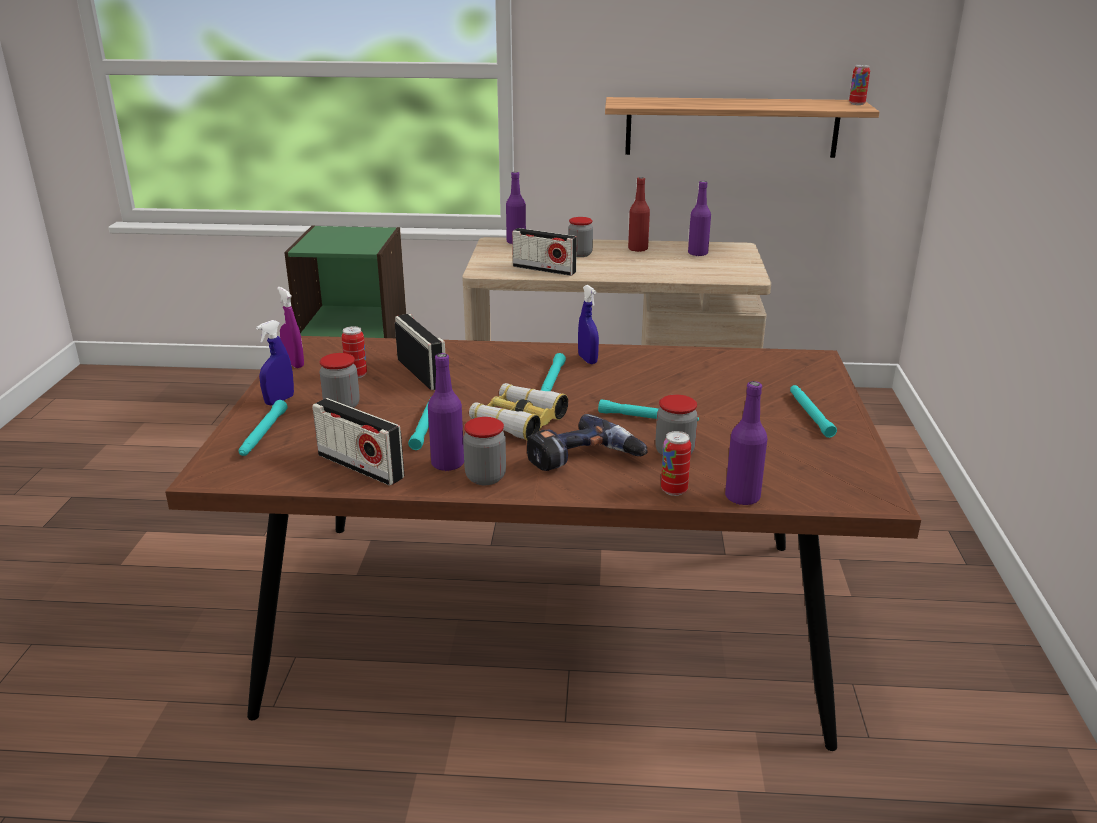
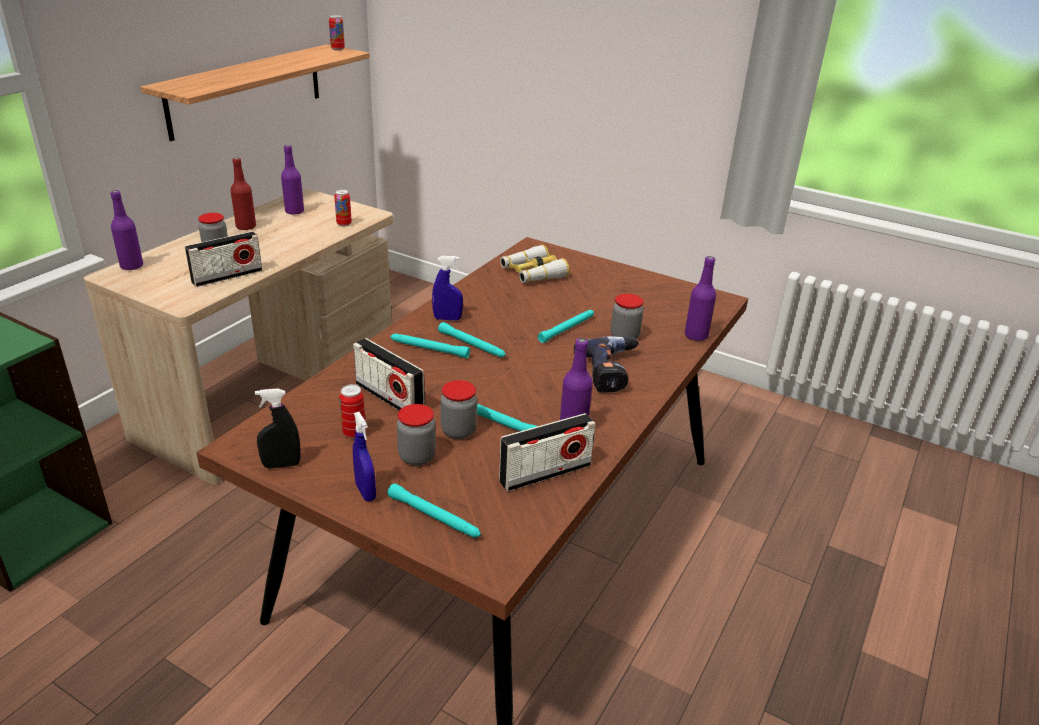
camera: 65 degrees left, 5 degrees up
purple spray bottle [277,287,304,368] -> black spray bottle [255,389,301,468]
radio [395,314,445,390] -> radio turned 135 degrees counterclockwise [353,338,425,410]
jar [463,417,506,485] -> jar moved to [441,380,477,439]
binoculars [469,383,568,441] -> binoculars moved to [500,245,569,283]
can [661,431,691,496] -> can moved to [334,189,352,227]
turquoise flashlight [790,385,837,438] -> turquoise flashlight moved to [391,333,470,358]

